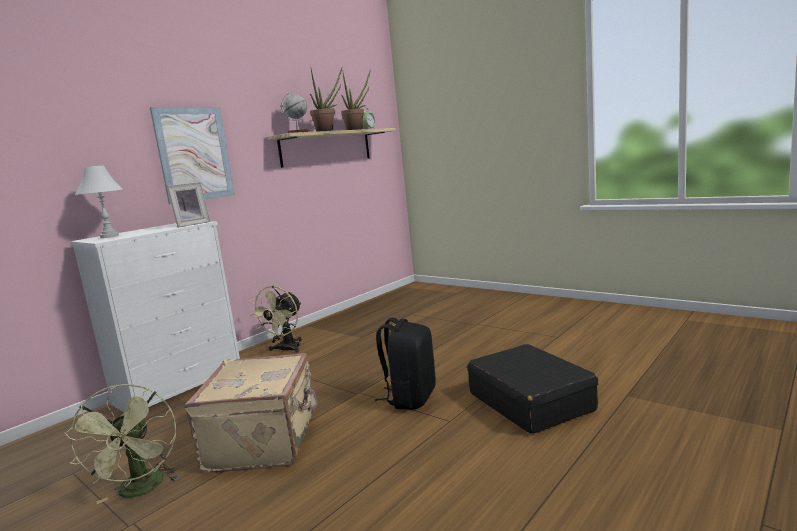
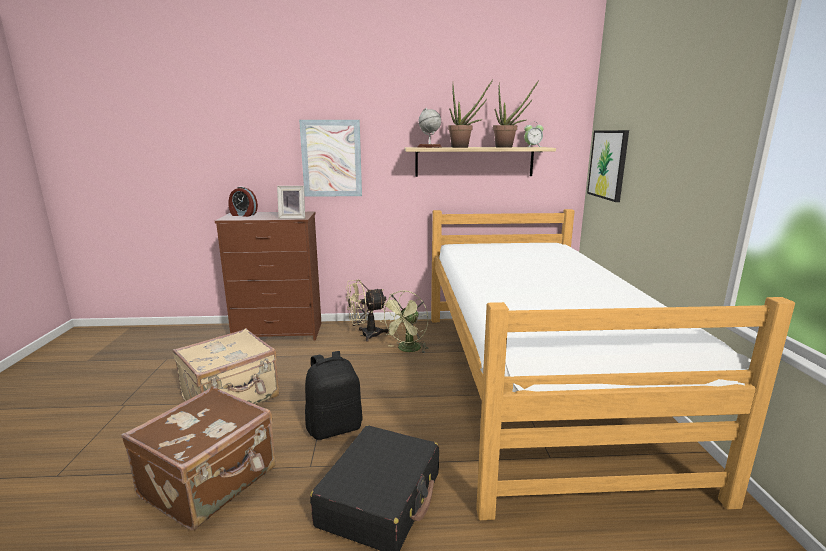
camera: 45 degrees right, 5 degrees up
green fan [64,384,179,504] -> green fan moved to [379,291,429,354]
white dresser [70,222,240,413] -> brown dresser [215,212,321,341]
white table lamp [75,166,124,238] -> alarm clock [229,187,258,217]
none -> brown suitcase [121,386,276,530]
none -> bed [431,209,795,520]
none -> picture [587,130,629,202]

